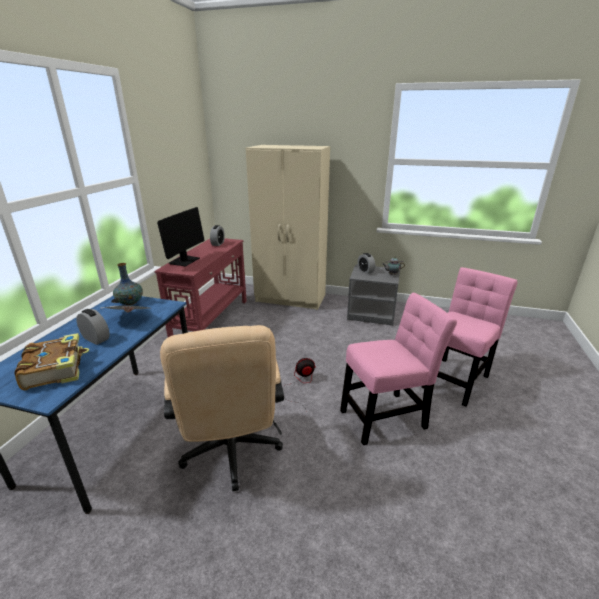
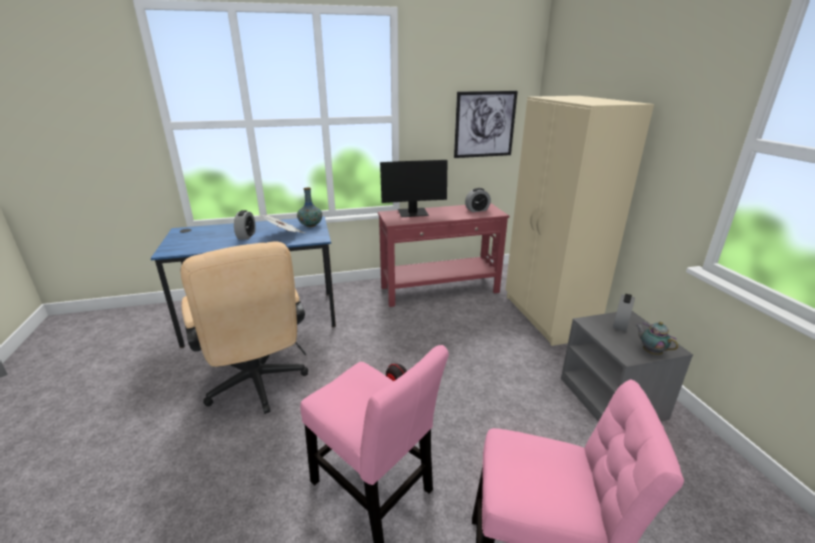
camera: 60 degrees right, 0 degrees up
book [15,333,89,390] -> none
beige office chair [160,325,284,491] -> beige office chair turned 75 degrees counterclockwise [181,241,308,414]
none -> picture [454,91,518,158]

